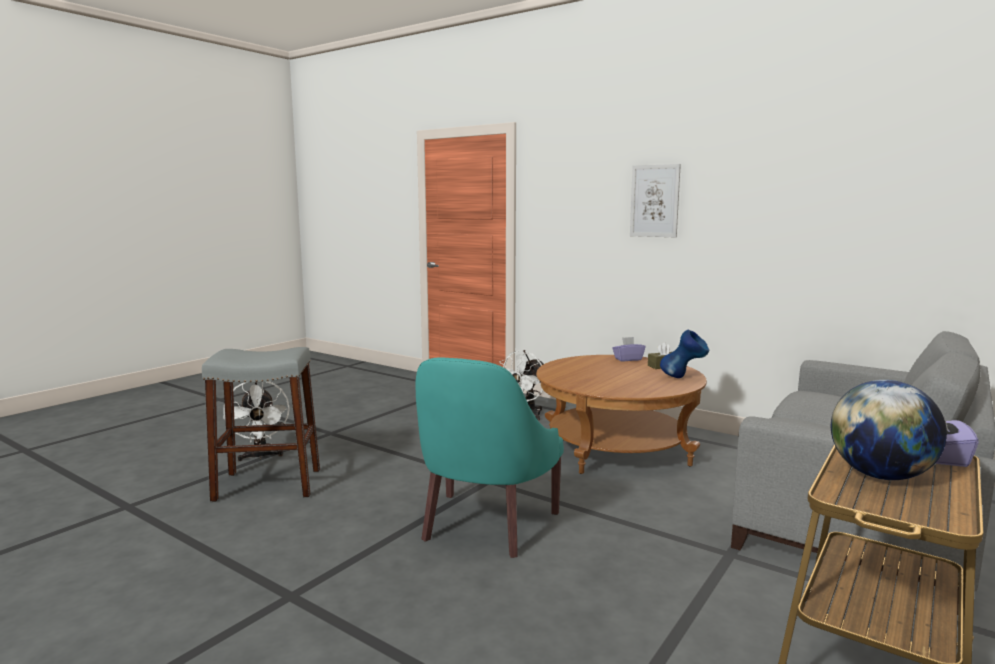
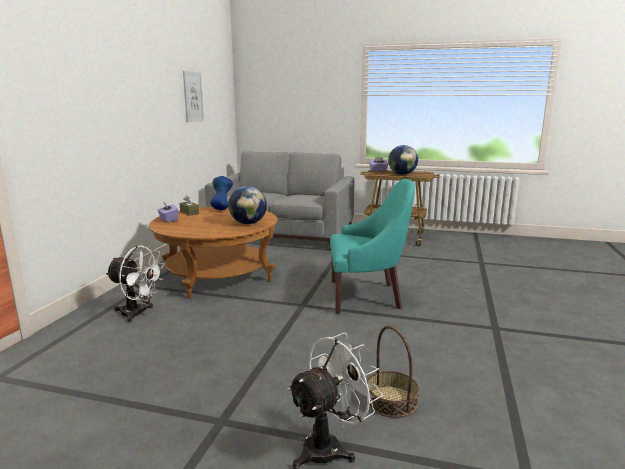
camera: 110 degrees left, 5 degrees up
grey stool [202,347,320,502] -> basket [366,326,419,418]
picture [630,164,681,237] -> picture moved to [183,71,204,122]
none -> globe [228,186,267,224]

